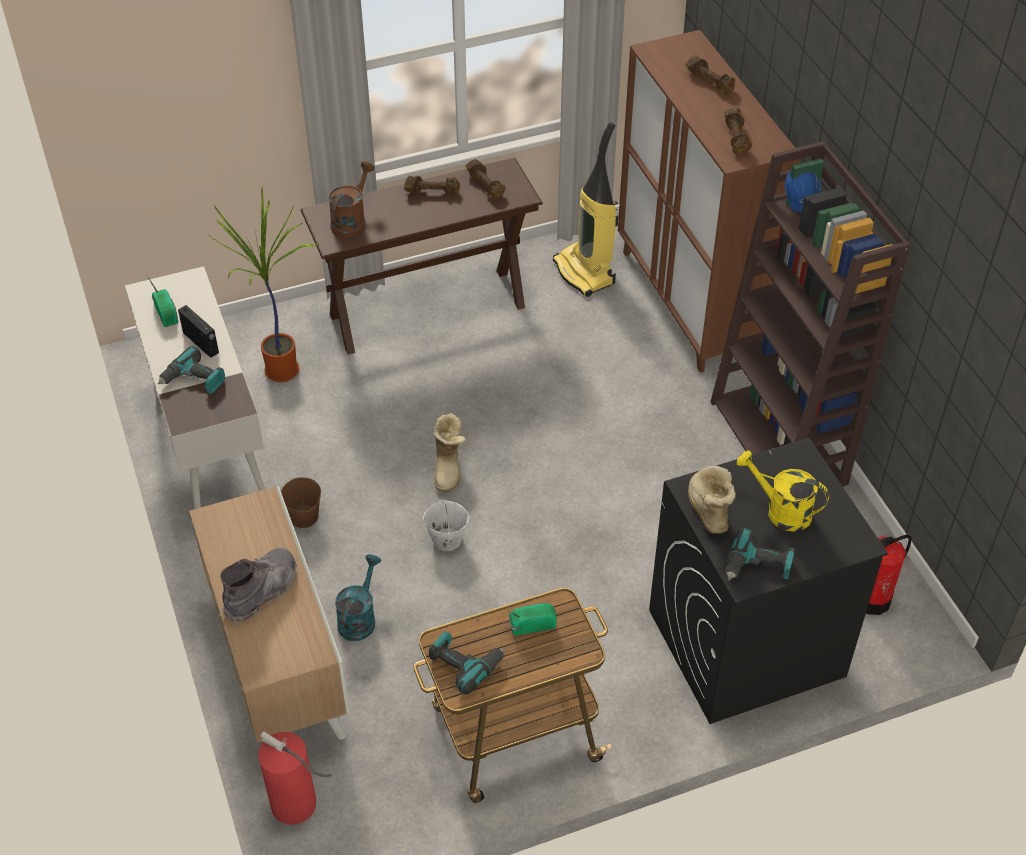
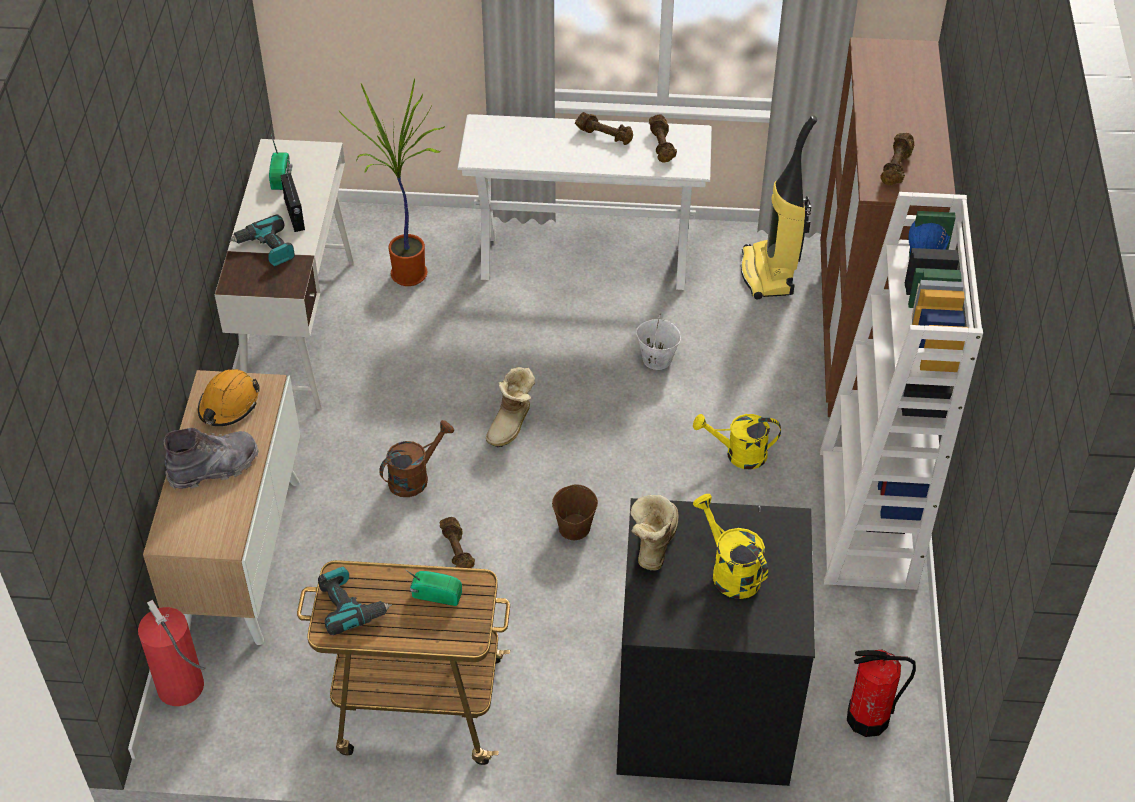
camera: 25 degrees right, 0 degrees up
brown bucket [281,477,321,528] -> brown bucket moved to [552,484,598,540]
brown console table [301,158,543,355] -> white console table [457,114,712,290]
brown watering can [329,161,375,237] -> brown watering can moved to [379,420,454,497]
turquoise watering can [335,554,381,641] -> none
white bucket [423,497,469,551] -> white bucket moved to [636,313,681,370]
brown dumbbell [685,55,735,94] -> brown dumbbell moved to [440,517,475,568]
brown bookcase [711,141,910,486] -> white bookcase [820,192,983,590]
power drill [725,528,795,580] -> none
none -> orange hard hat [198,369,260,426]
none -> yellow watering can [693,414,781,469]

